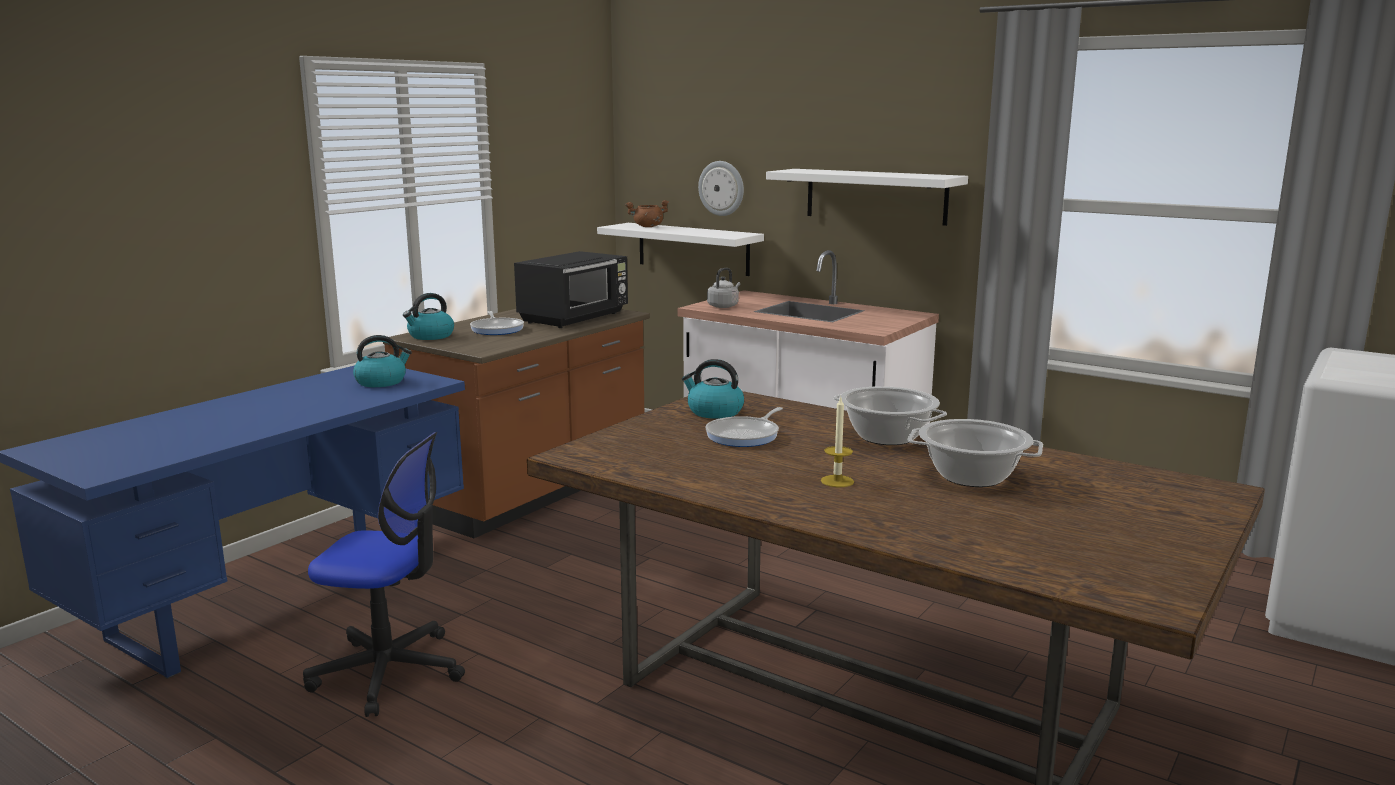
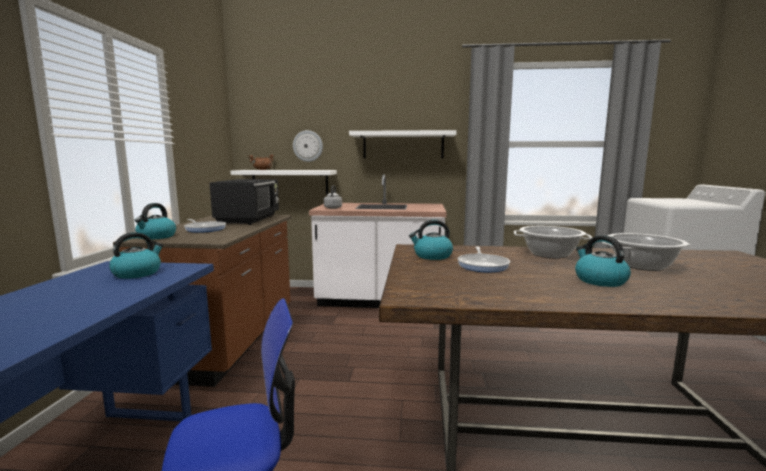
camera: 30 degrees left, 5 degrees down
candle [821,398,854,487] -> kettle [575,235,631,287]

